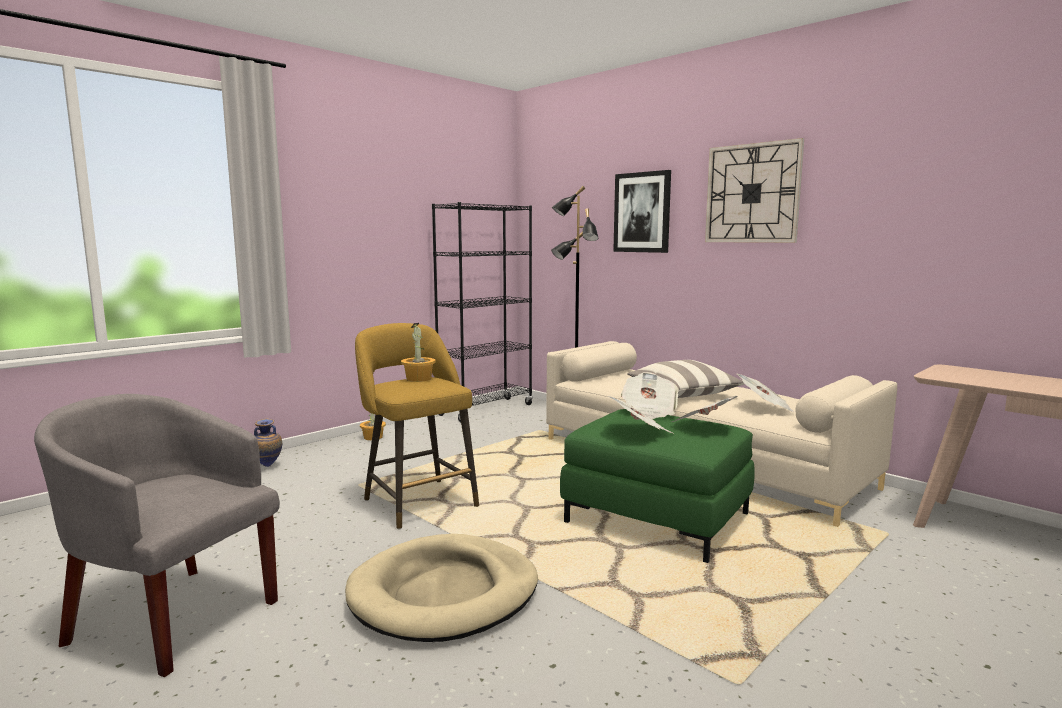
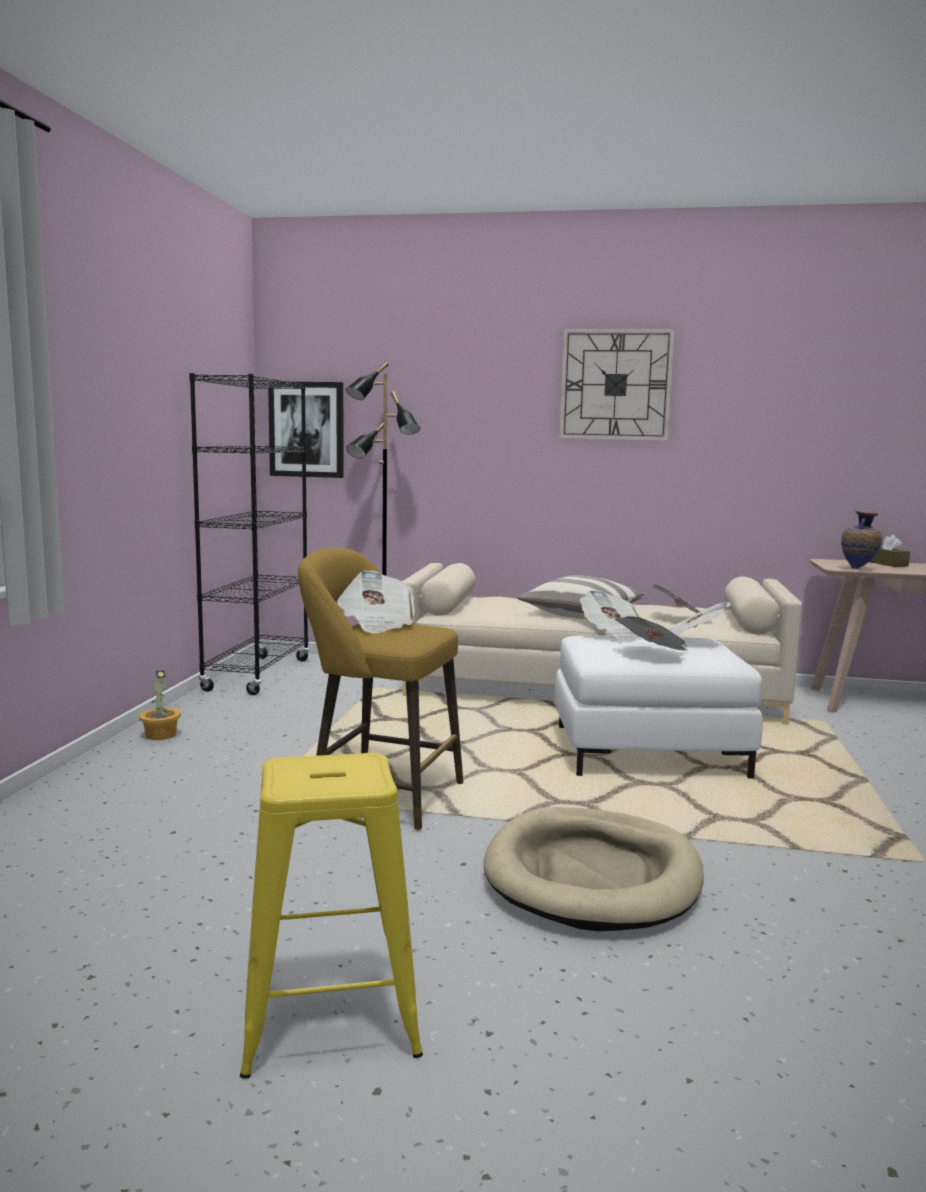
camera: 35 degrees left, 0 degrees up
grey armchair [34,394,280,677] -> yellow stool [240,753,423,1079]
vase [254,419,282,467] -> vase moved to [841,510,882,569]
potted plant [401,323,436,382] -> newspaper [336,571,415,633]
green ottoman [560,409,755,563] -> white ottoman [555,635,763,779]
picture [613,170,671,253] -> picture moved to [268,381,344,478]
none -> brown tissue box [869,535,910,567]

